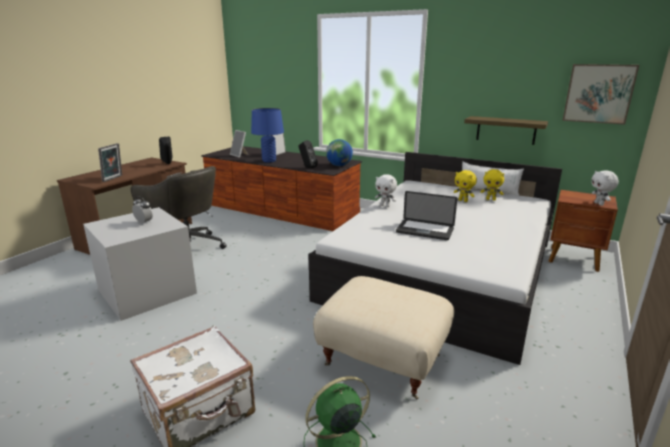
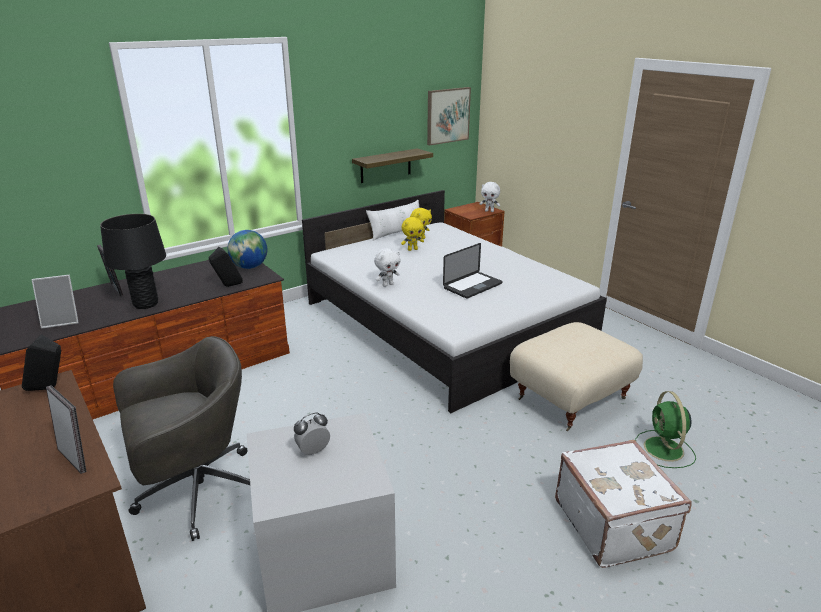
camera: 65 degrees left, 5 degrees up
blue table lamp [251,108,284,163] -> black table lamp [100,214,166,309]

